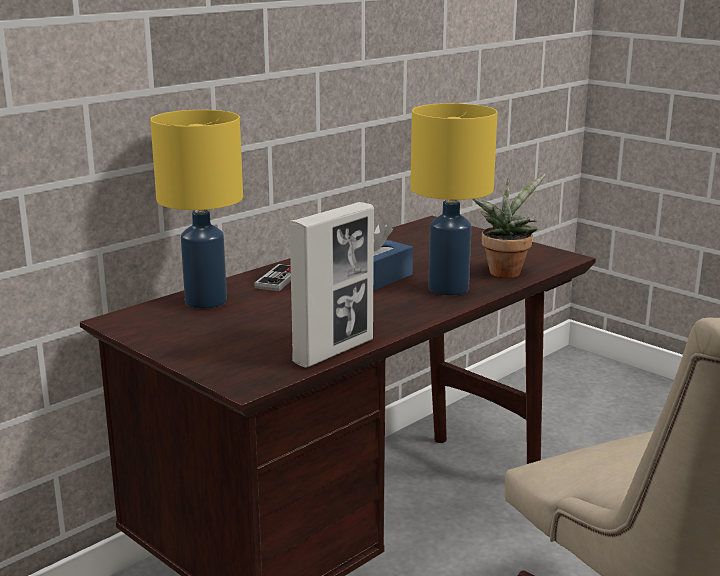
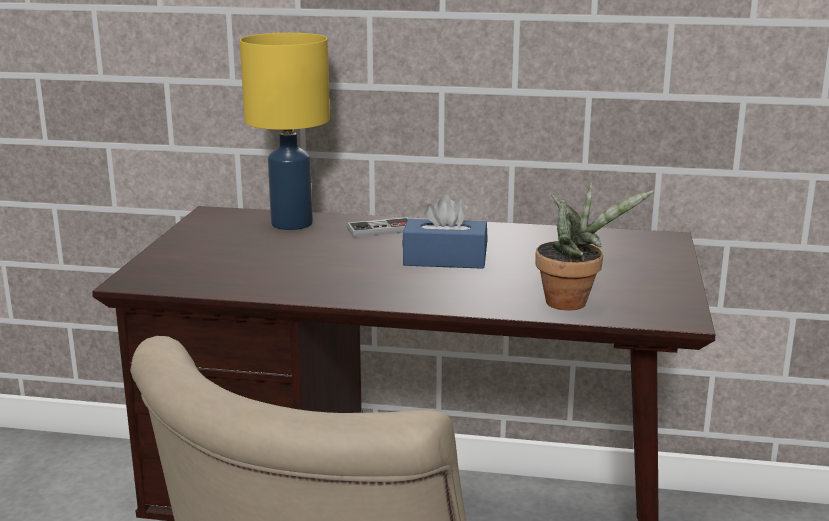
camera: 55 degrees right, 0 degrees up
picture frame [289,202,374,368] -> none
yellow table lamp [410,103,497,296] -> none

